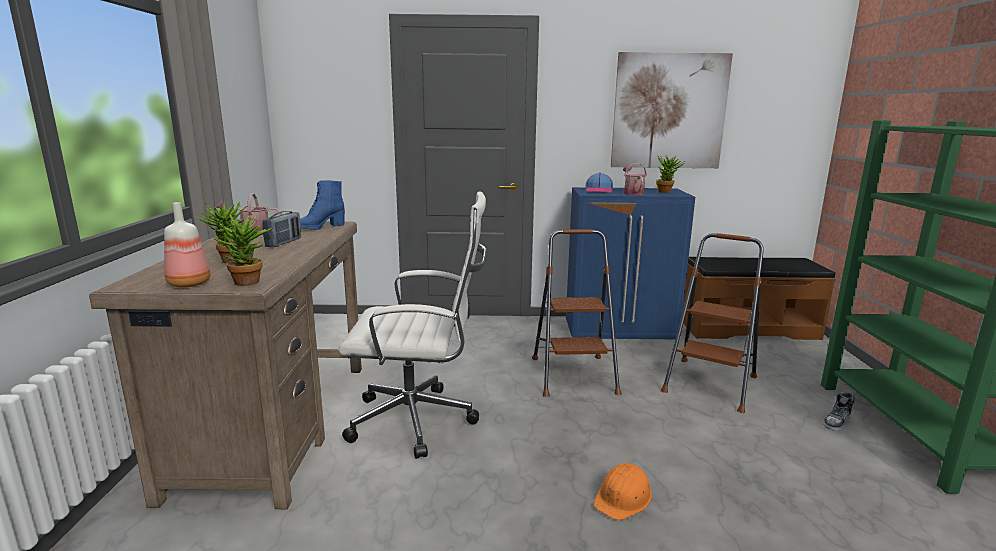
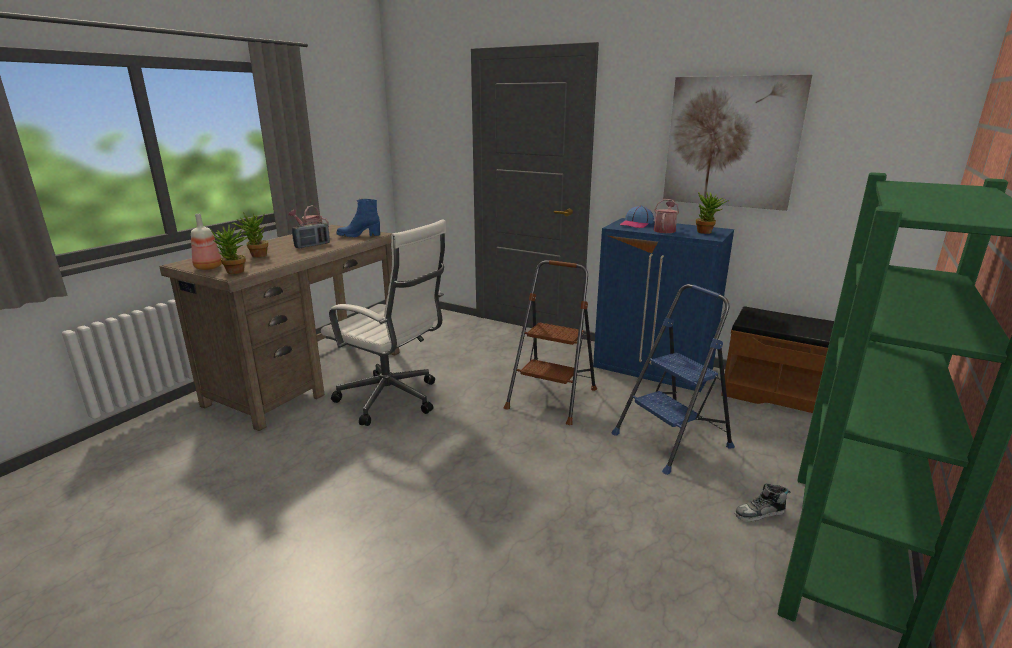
camera: 30 degrees right, 5 degrees up
orange hard hat [594,463,652,520] -> none
brown step ladder [661,233,764,413] -> blue step ladder [611,284,735,475]

